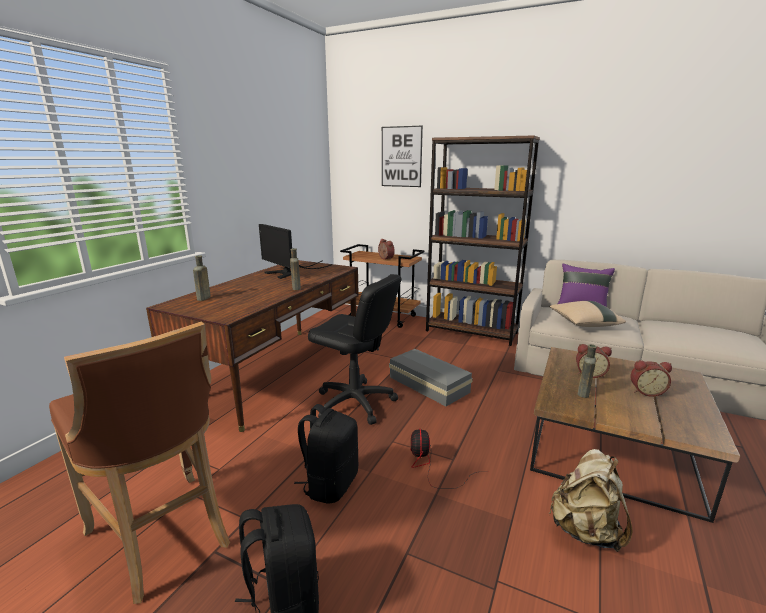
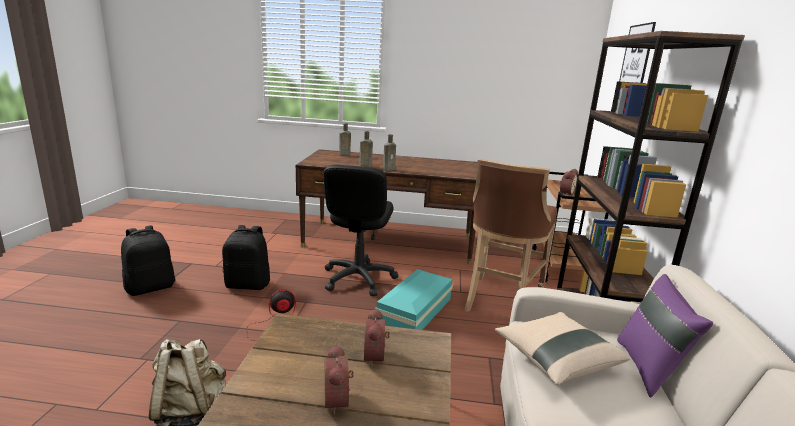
camera: 70 degrees right, 0 degrees up
brown stool [49,321,230,604] -> brown stool moved to [464,159,557,312]
monitor [259,224,333,279] -> none
grey storage box [389,349,473,406] -> turquoise storage box [376,269,453,330]
brown bottle [577,344,597,398] -> brown bottle moved to [359,131,373,167]

